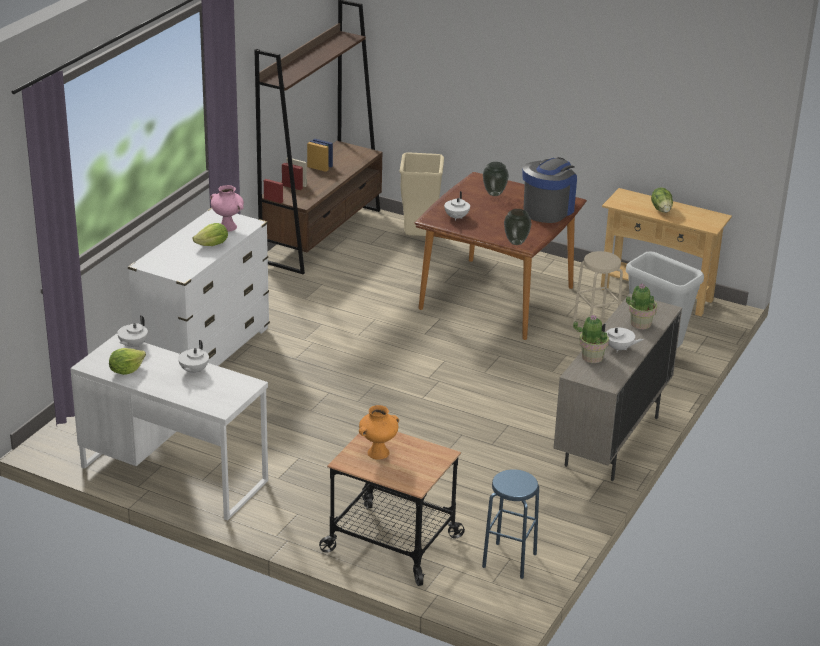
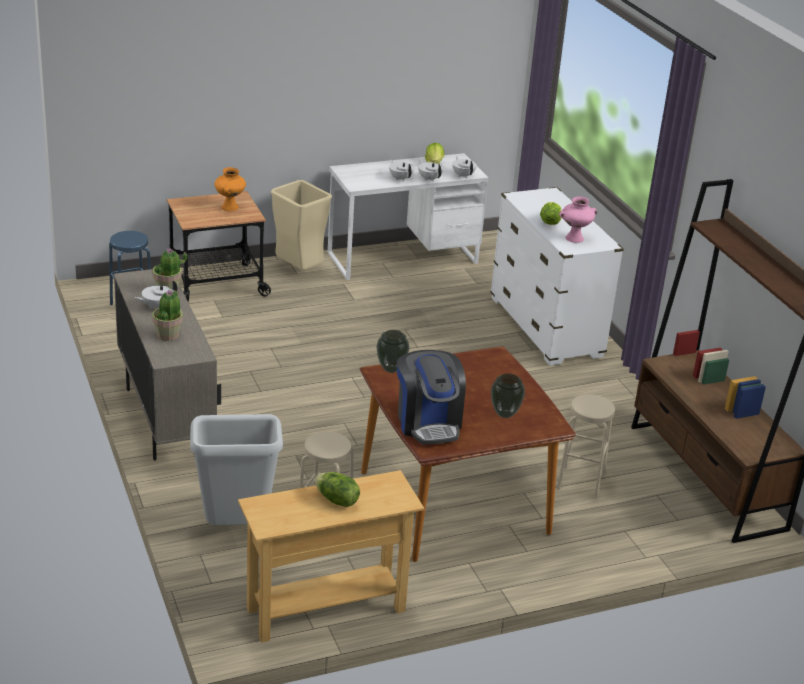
camera: 130 degrees right, 0 degrees up
beige trash can [399,152,444,236] -> beige trash can moved to [271,180,332,270]
white teapot [444,191,470,221] -> white teapot moved to [418,160,443,181]
none -> beige stool [557,394,615,499]

